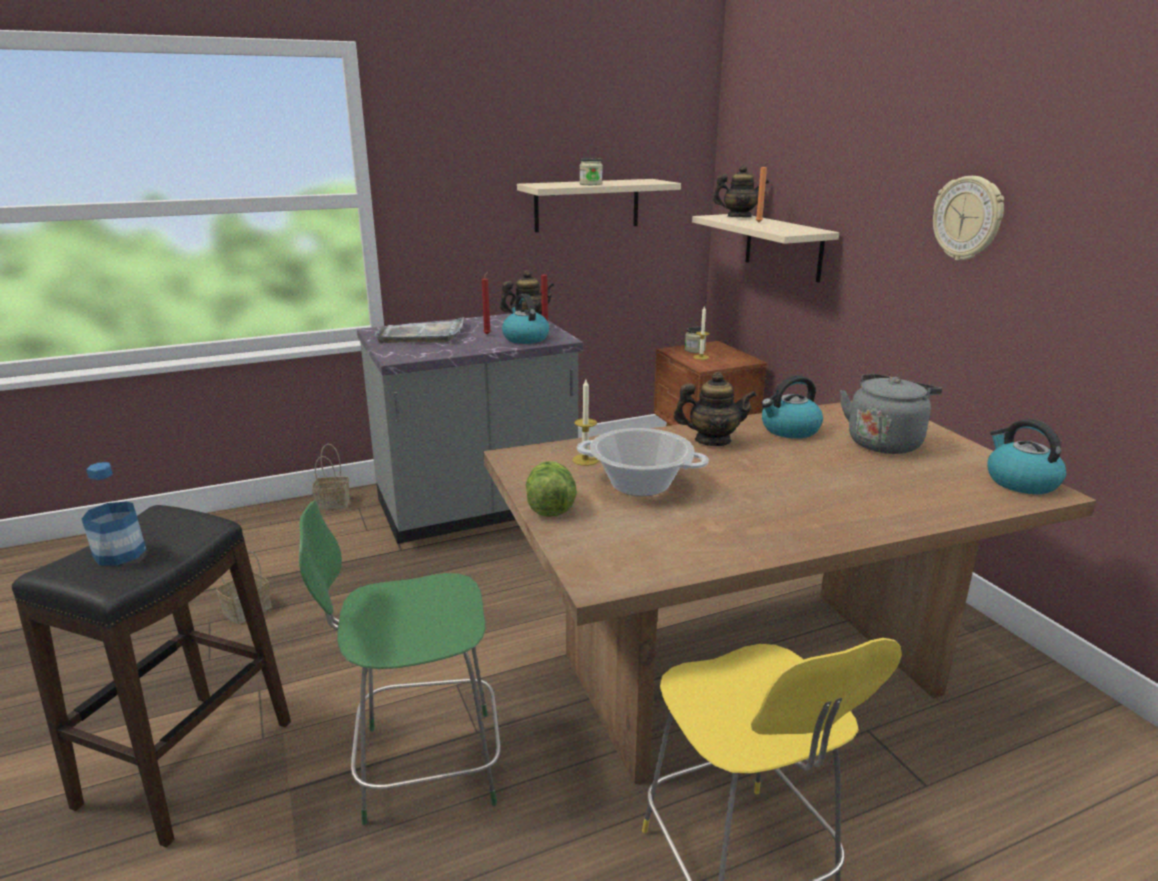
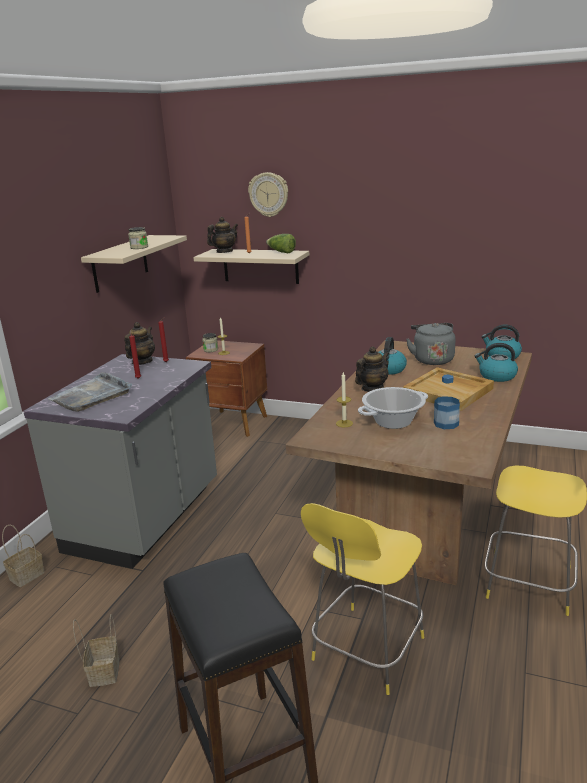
camera: 45 degrees left, 0 degrees up
bottle [82,462,146,565] -> bottle moved to [434,375,460,429]
green chair [299,500,501,825] -> yellow chair [301,503,424,695]
kettle [502,294,549,344] -> kettle moved to [475,343,518,382]
lettuce [526,461,577,517] -> lettuce moved to [266,234,296,253]
wall clock [933,176,1004,261] -> wall clock moved to [248,172,288,217]
none -> beige tray [403,367,494,411]

